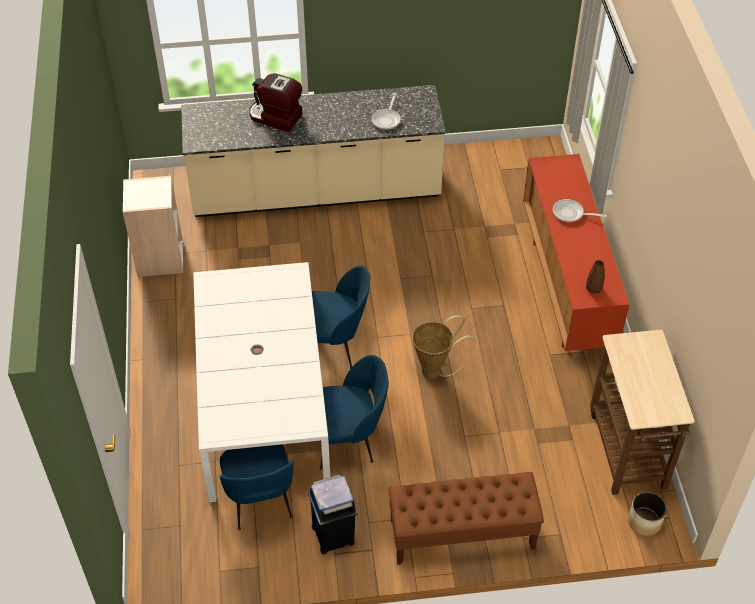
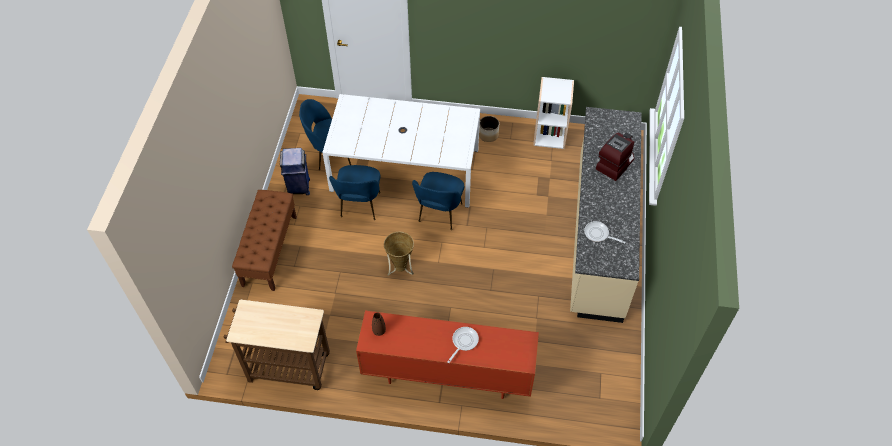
camera: 105 degrees right, 5 degrees up
planter [628,492,667,536] -> planter moved to [479,116,499,142]

